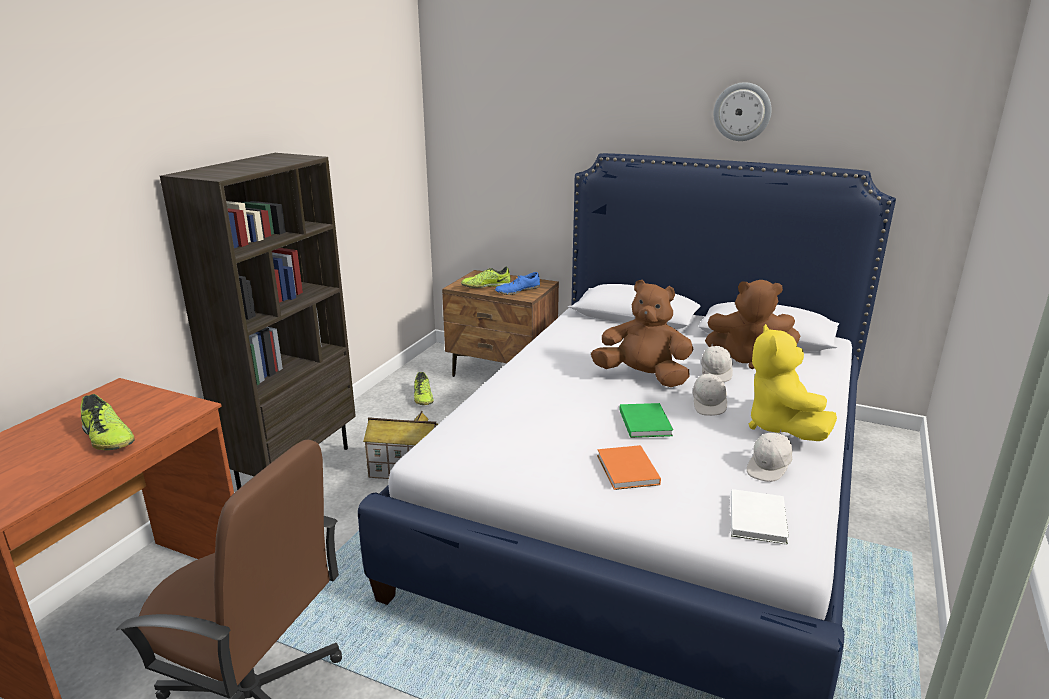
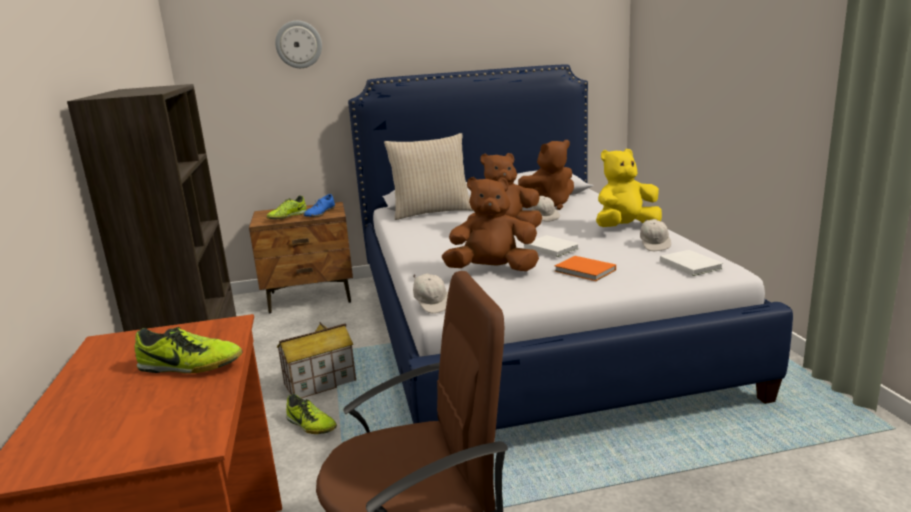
camera: 35 degrees left, 5 degrees down
shoe [414,372,434,405] -> shoe moved to [286,394,337,434]
green book [619,403,673,438] -> white book [524,235,579,257]
white cap [693,371,727,416] -> white cap moved to [413,273,448,314]
wall clock [713,82,772,141] -> wall clock moved to [275,21,322,68]
yellow plush toy [749,324,837,441] -> yellow plush toy turned 105 degrees clockwise [596,149,662,227]
none -> beige pillow [384,133,473,220]
none -> brown plush toy [442,177,539,271]

